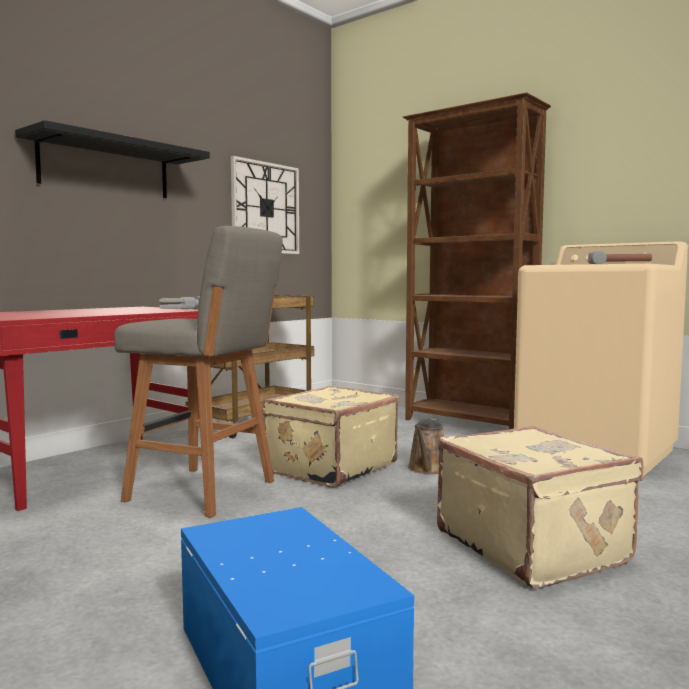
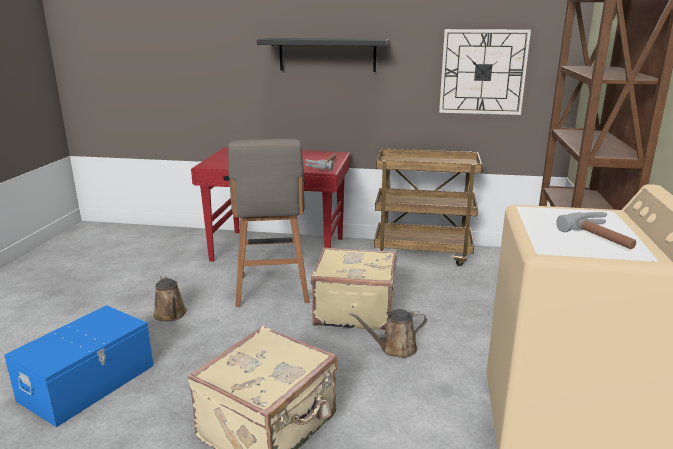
camera: 60 degrees right, 15 degrees up
none -> brown watering can [154,275,187,322]

